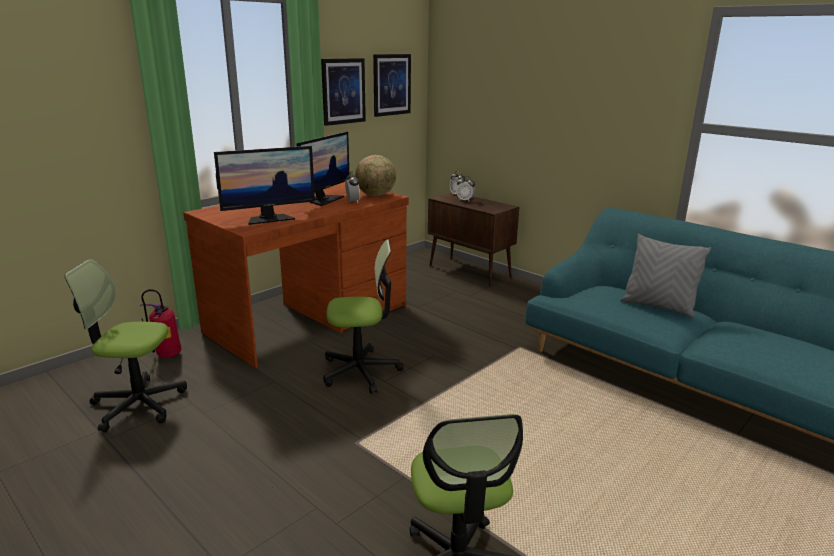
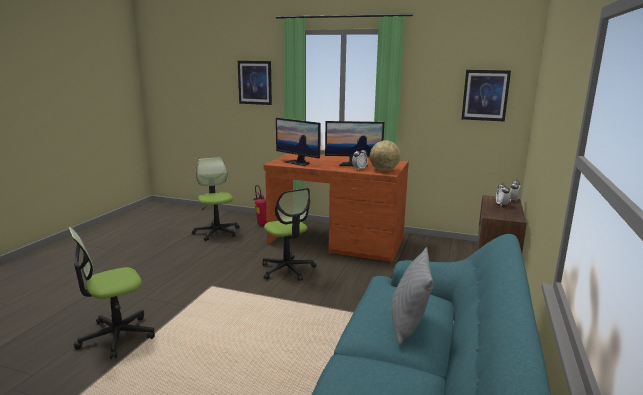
camera: 65 degrees right, 5 degrees down
picture [321,58,366,126] -> picture moved to [238,61,272,105]

